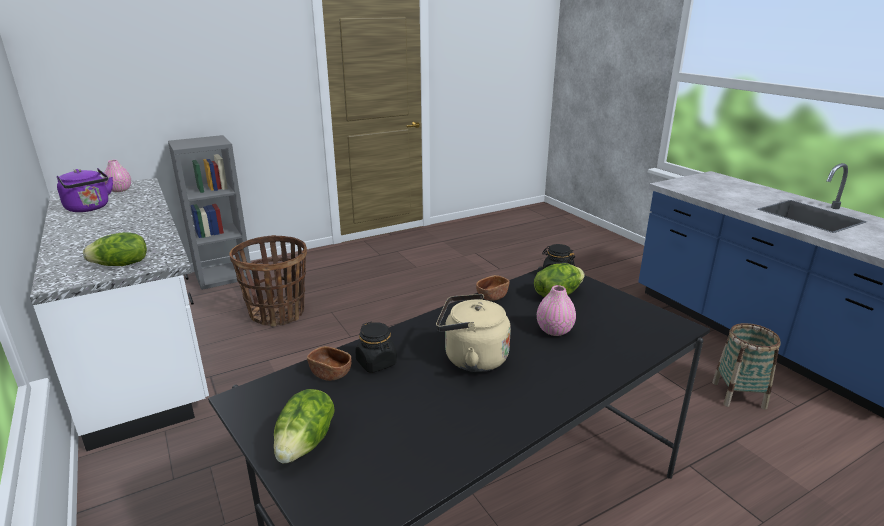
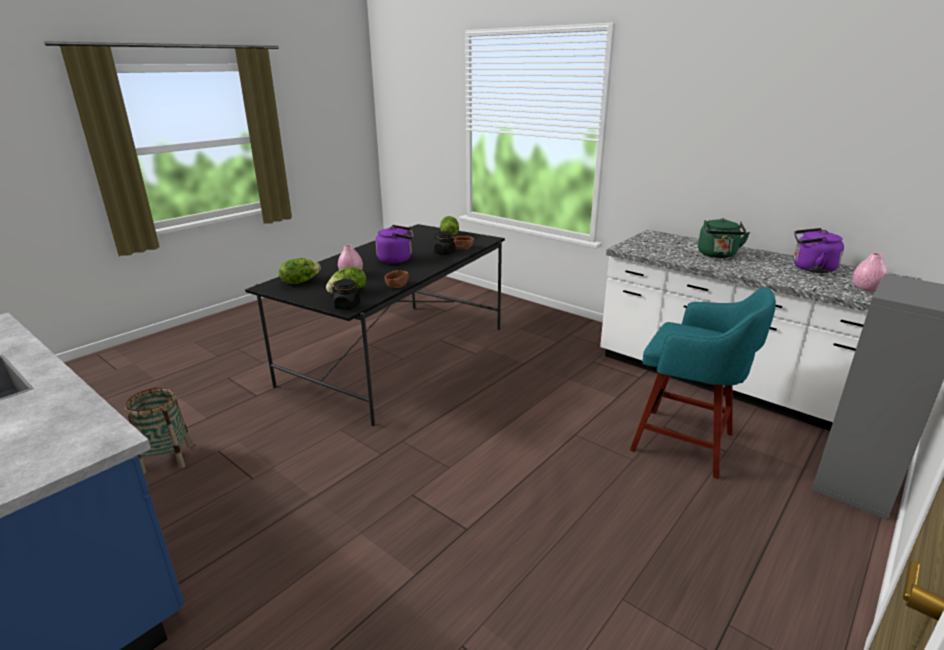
camera: 160 degrees right, 0 degrees up
lettuce [83,232,147,266] -> lettuce moved to [279,258,321,284]
basket [229,235,307,327] -> turquoise stool [630,287,776,479]
beige kettle [436,294,511,372] -> purple kettle [376,225,413,264]
none -> green kettle [698,218,750,258]

